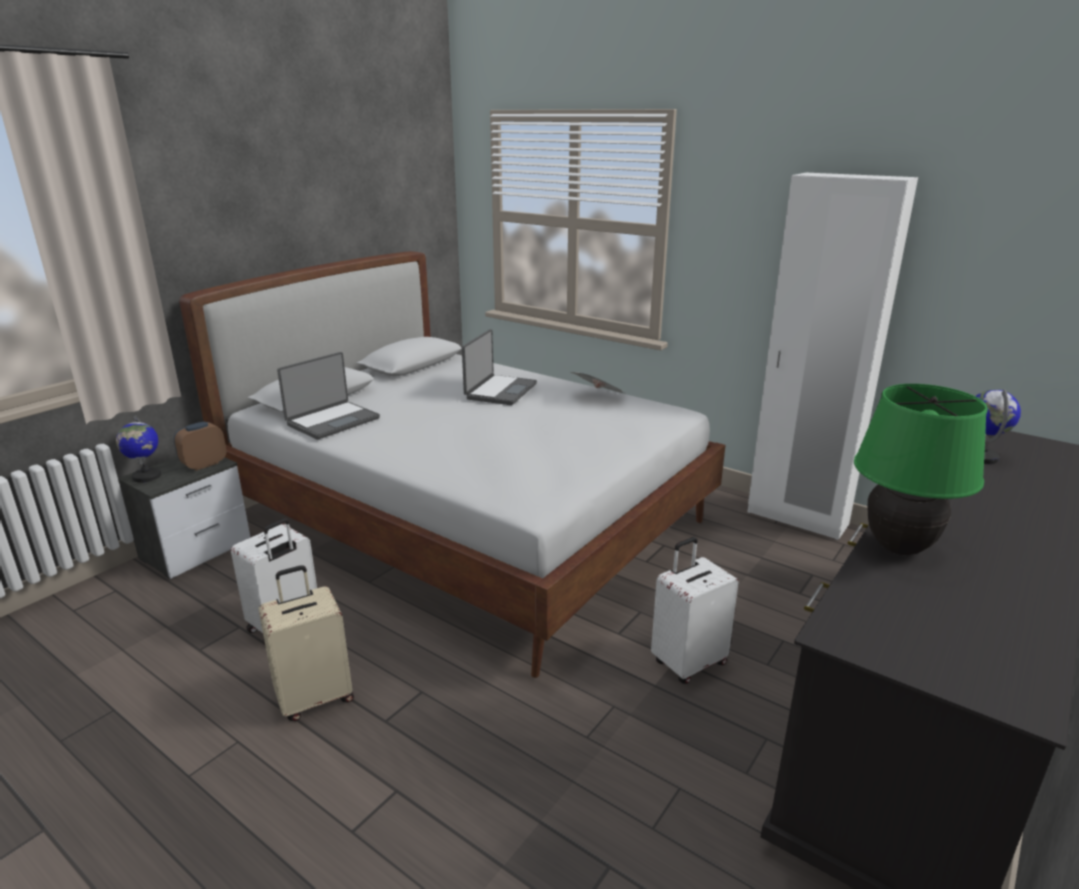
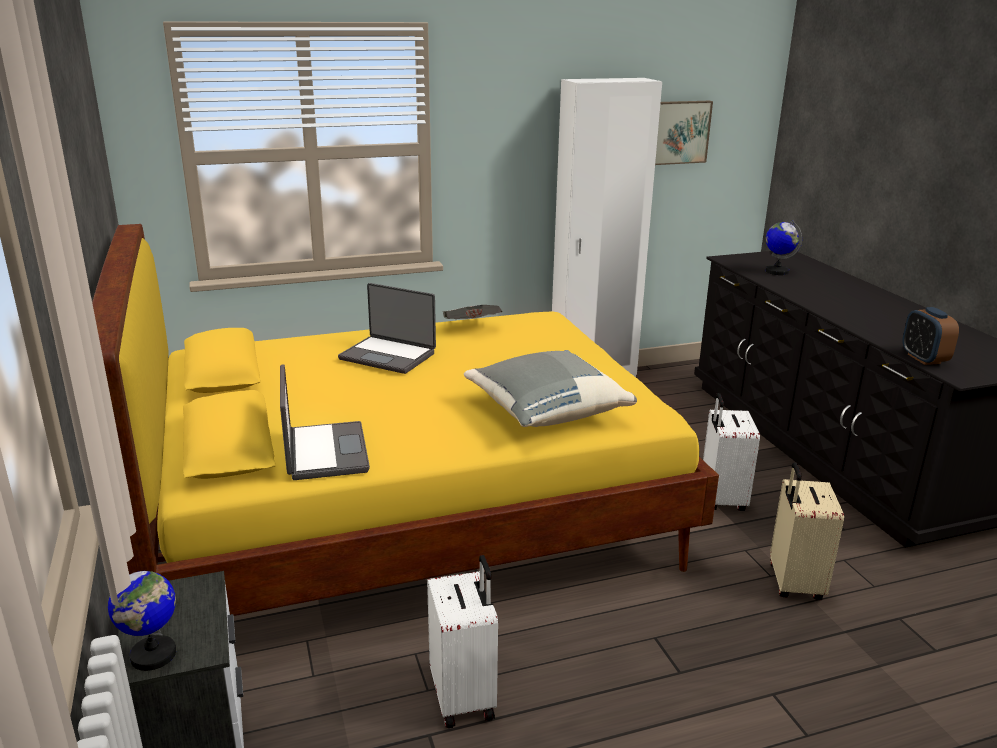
camera: 55 degrees left, 0 degrees up
alarm clock [174,421,226,471] -> alarm clock moved to [903,307,959,365]
white bed [179,251,726,678] -> yellow bed [92,224,719,616]
beige suitcase [258,565,354,721] -> beige suitcase moved to [770,462,844,600]
laptop [462,329,537,405] -> laptop turned 150 degrees clockwise [338,283,436,374]
green table lamp [854,384,988,555] -> none
none -> grey pillow [464,350,637,427]
none -> picture [655,101,713,165]

